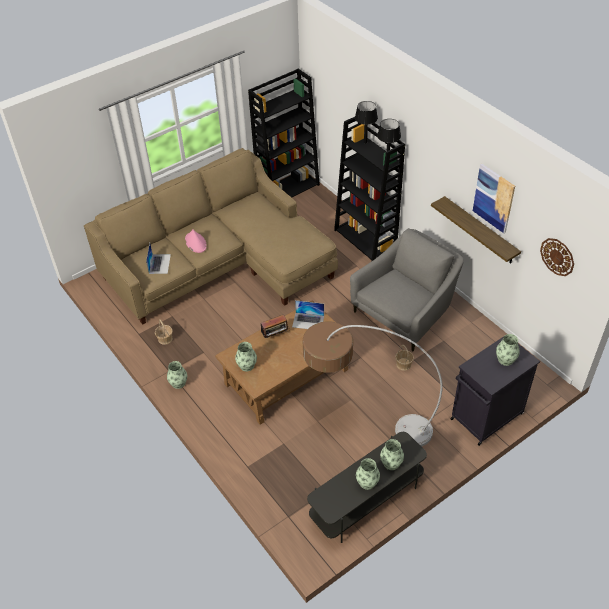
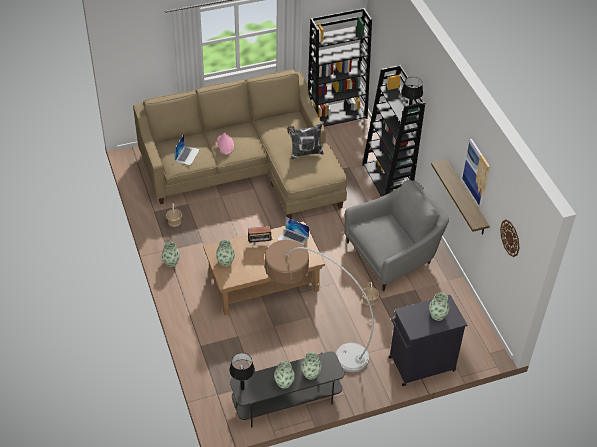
camera: 15 degrees right, 0 degrees up
black table lamp [355,101,378,144] -> black table lamp moved to [229,353,255,391]
none -> pillow [287,124,324,159]

